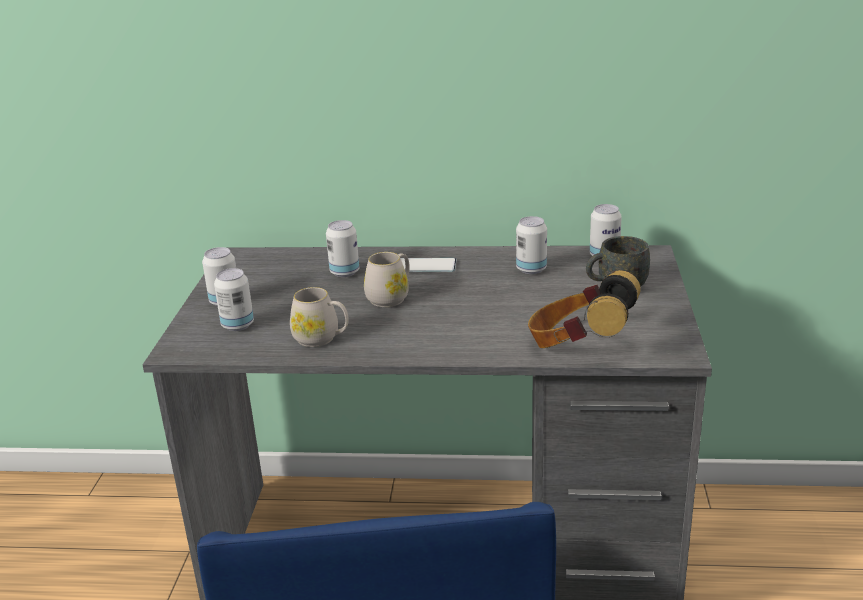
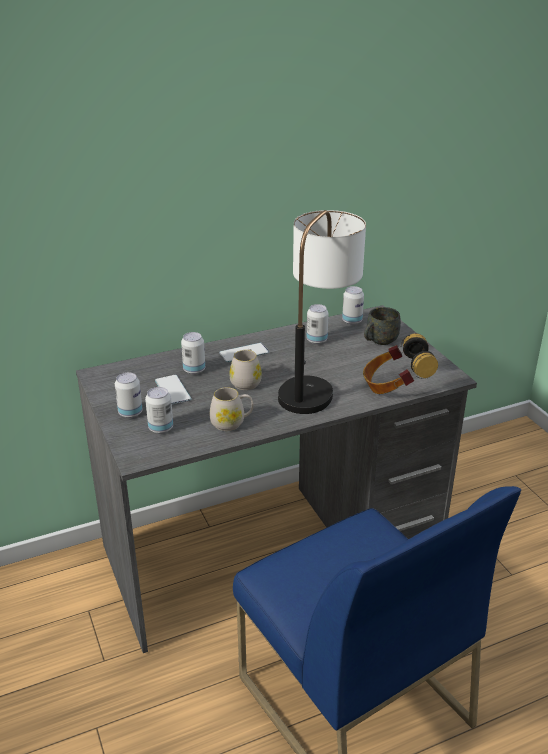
camera: 30 degrees left, 5 degrees up
none -> phone [155,375,191,405]
none -> table lamp [278,210,366,414]

